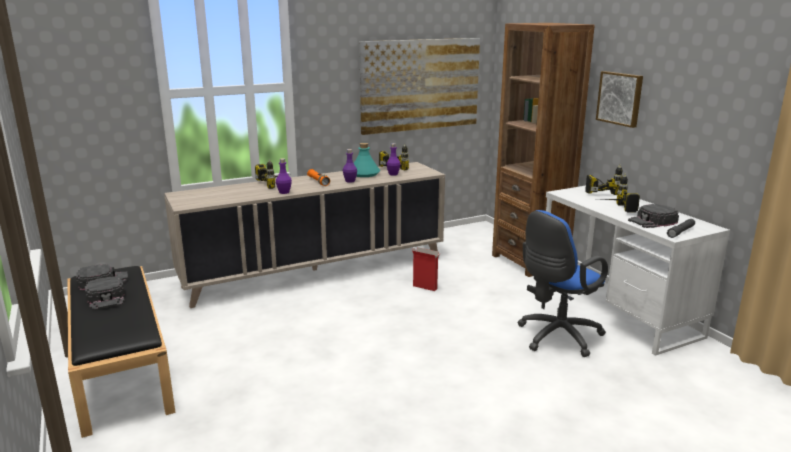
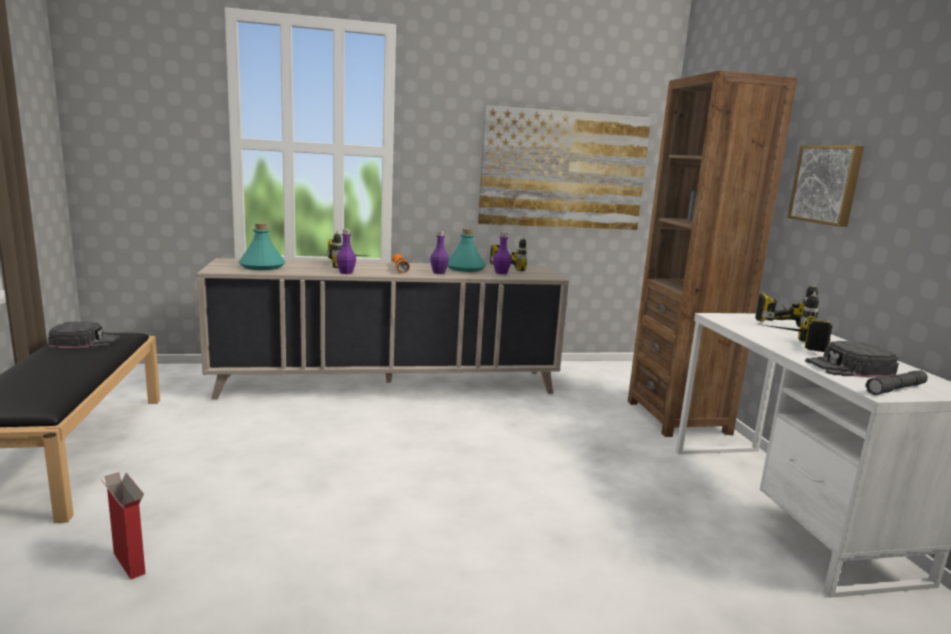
camera: 15 degrees right, 5 degrees down
black cap [85,276,125,311] -> none
cardboard box [412,247,440,291] -> cardboard box moved to [101,472,146,579]
blue office chair [518,210,608,357] -> none
none -> turquoise bottle [238,223,285,270]

